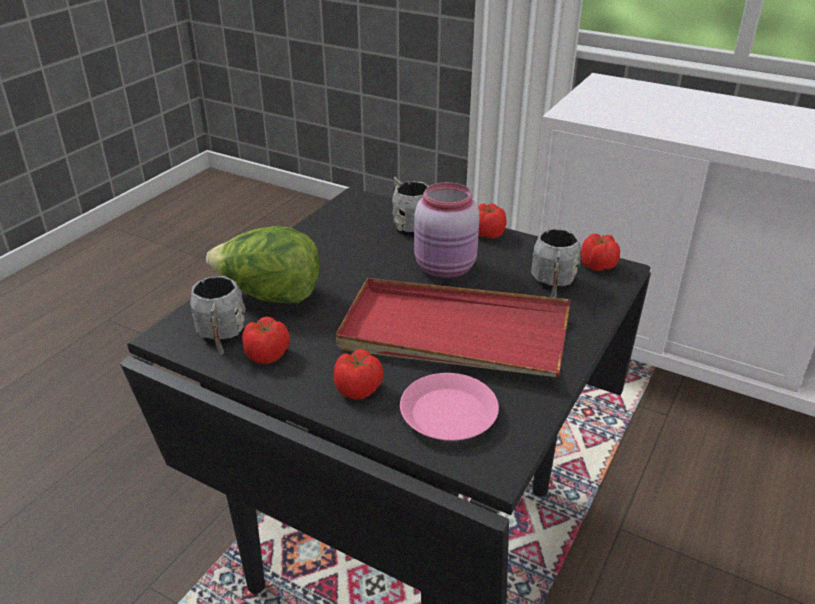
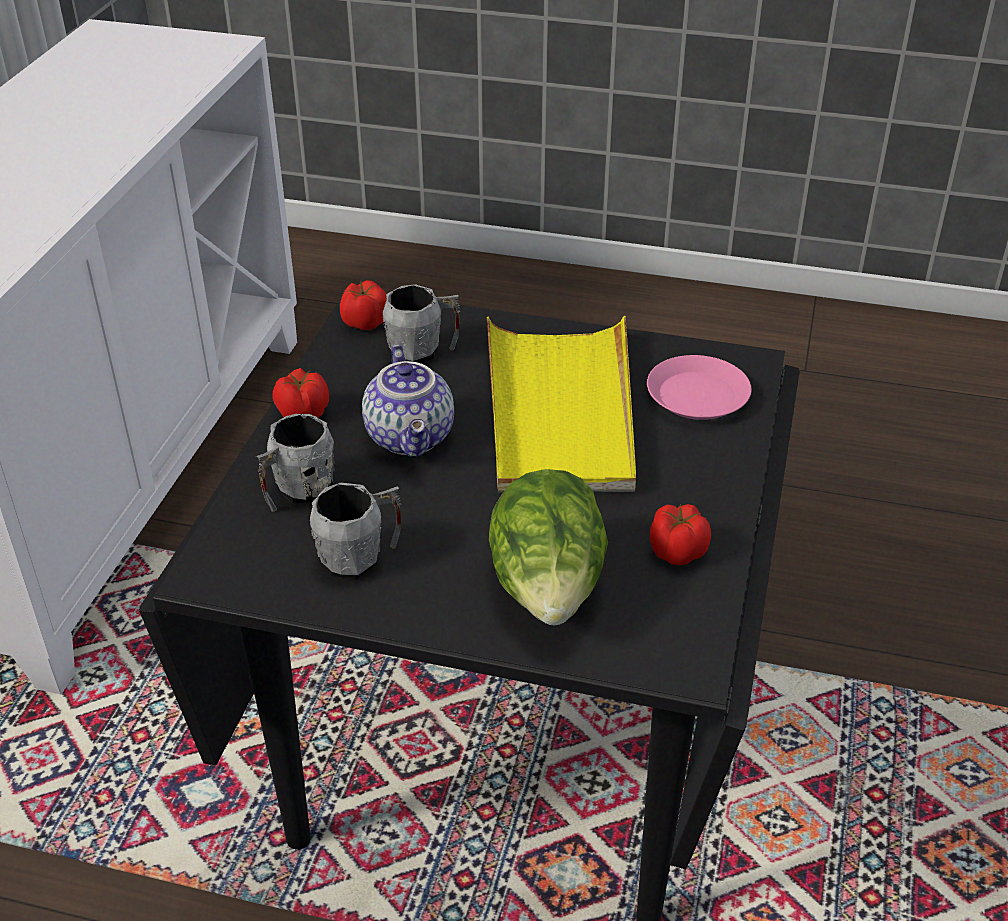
camera: 105 degrees left, 5 degrees up
grey mug [190,276,246,355] -> grey mug moved to [310,483,401,579]
tomato [334,349,384,400] -> none
red tray [336,278,571,377] -> yellow tray [487,316,636,493]
pink jar [414,182,480,278] -> teapot [362,344,454,458]

